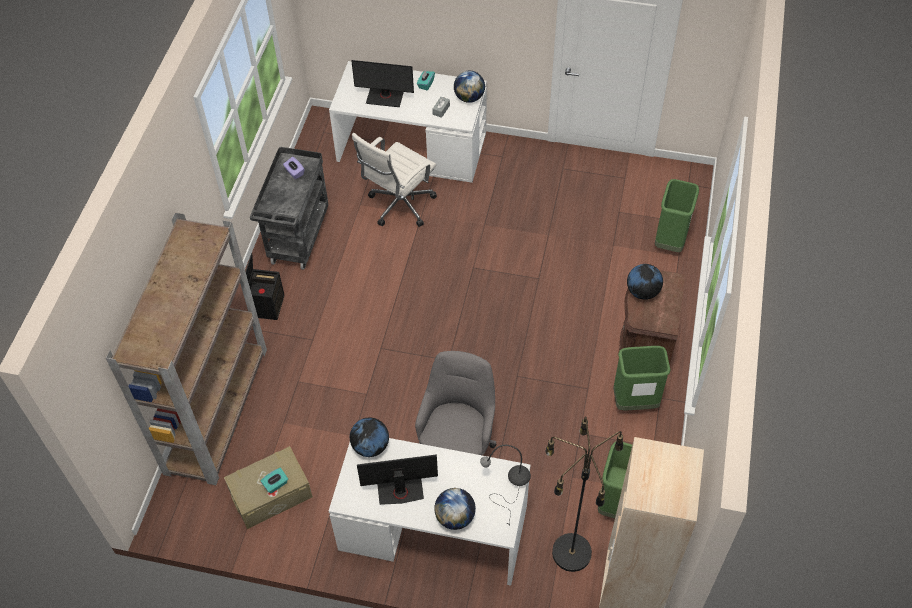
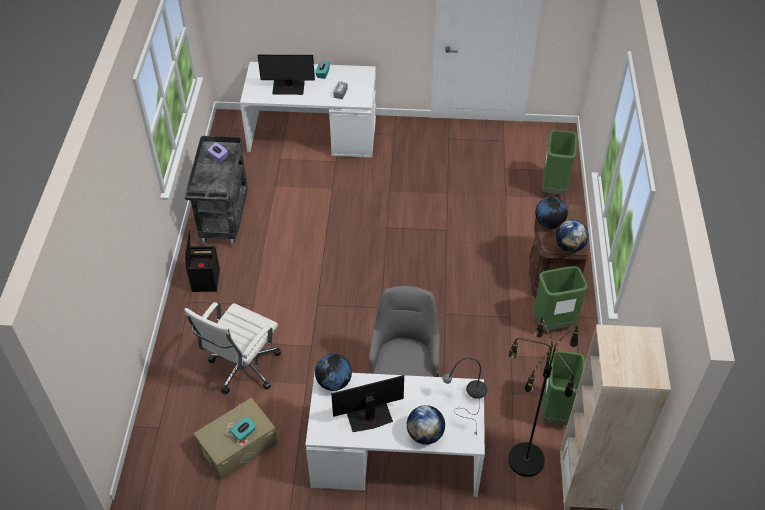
camera: 10 degrees left, 5 degrees down
brown bookcase [106,212,267,485] -> none
white office chair [352,133,437,227] -> white office chair moved to [185,302,281,394]
globe [454,71,485,103] -> globe moved to [555,220,589,252]

